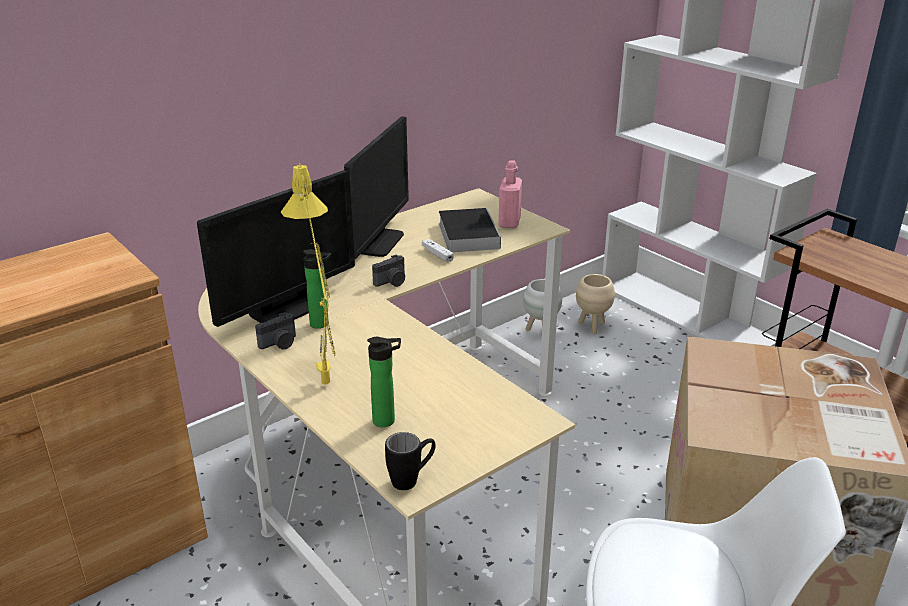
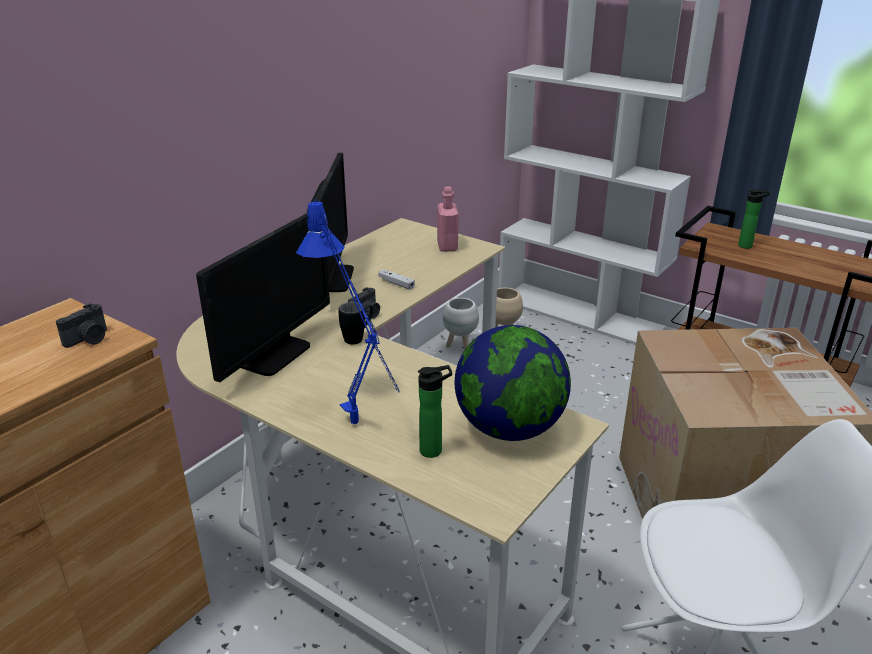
camera: 15 degrees left, 0 degrees up
camera [255,312,296,349] -> camera moved to [56,303,107,348]
yellow table lamp [281,162,336,384] -> blue table lamp [296,199,399,424]
bottle [303,249,331,329] -> bottle moved to [738,189,770,249]
black mug [385,432,436,490] -> black mug moved to [338,302,373,345]
book [439,208,501,252] -> none
none -> globe [455,325,571,441]

